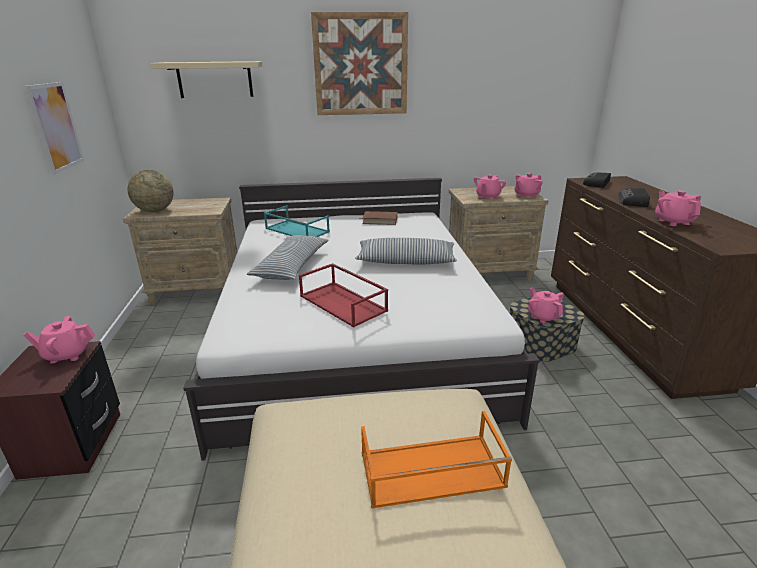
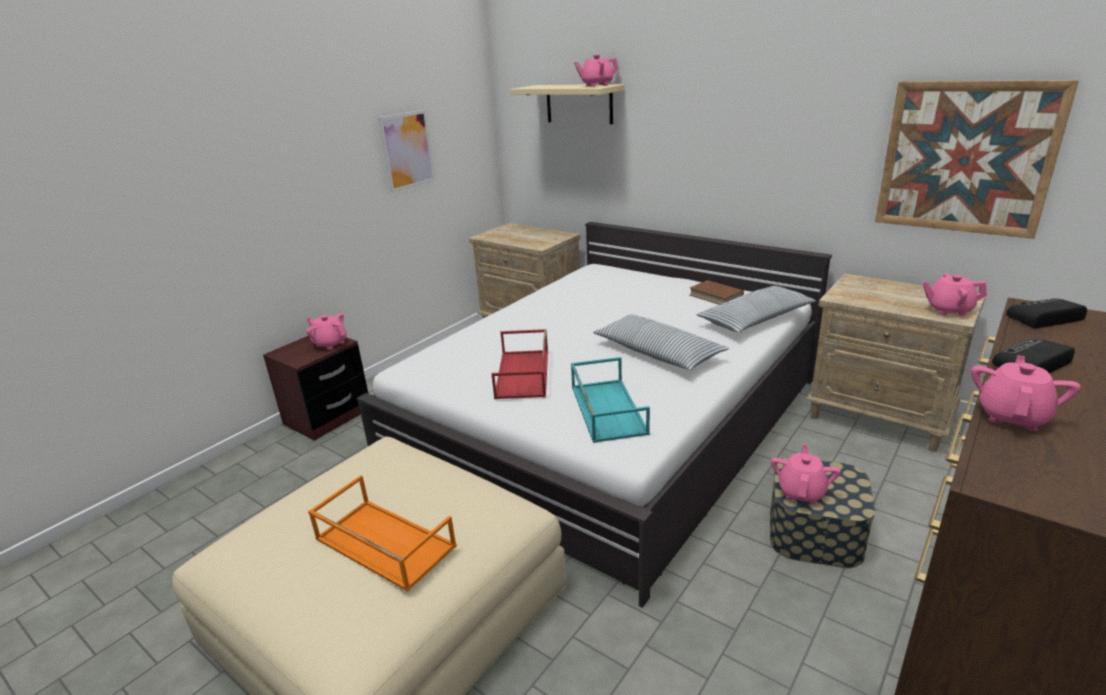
camera: 45 degrees right, 0 degrees up
globe [128,170,174,212] -> none
pillow [247,235,329,280] -> pillow moved to [696,286,816,333]
turquoise tray [264,205,330,237] -> turquoise tray moved to [571,357,650,443]
picture [311,12,408,115] -> picture moved to [875,80,1079,239]
pink teapot [474,175,506,200] -> pink teapot moved to [574,54,619,87]

